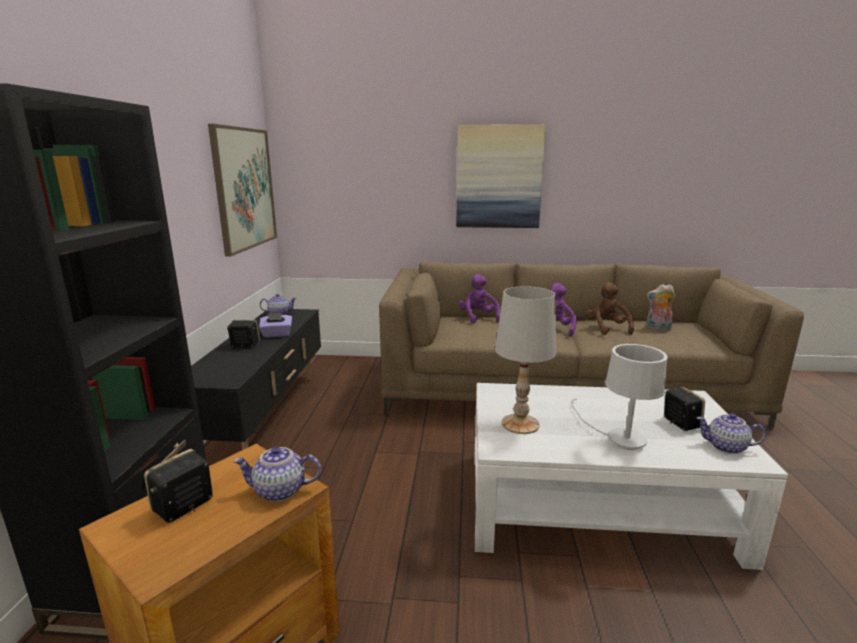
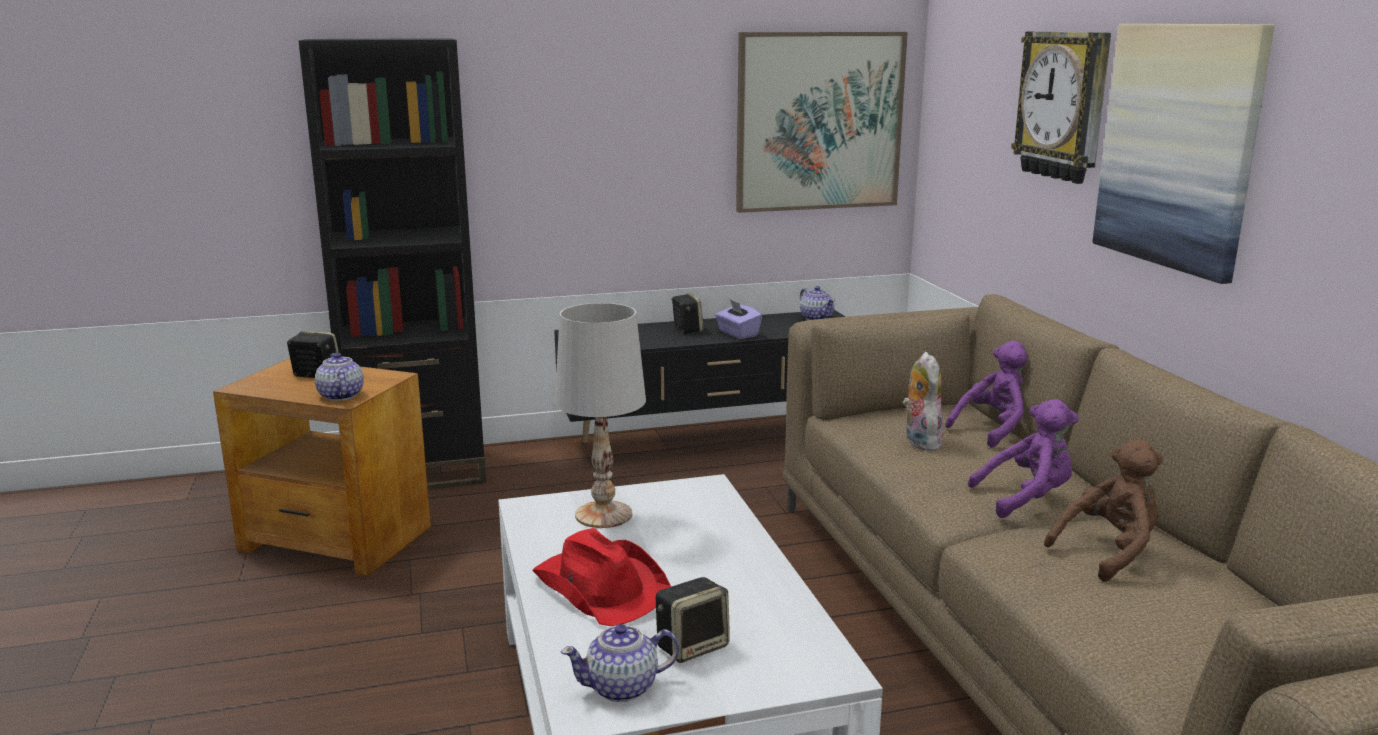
camera: 70 degrees right, 0 degrees up
white table lamp [571,344,668,450] -> red hat [532,528,671,626]
plush toy [647,284,675,331] -> plush toy moved to [903,352,944,451]
teapot [697,413,766,454] -> teapot turned 105 degrees counterclockwise [561,624,679,702]
none -> wall clock [1011,31,1111,184]

